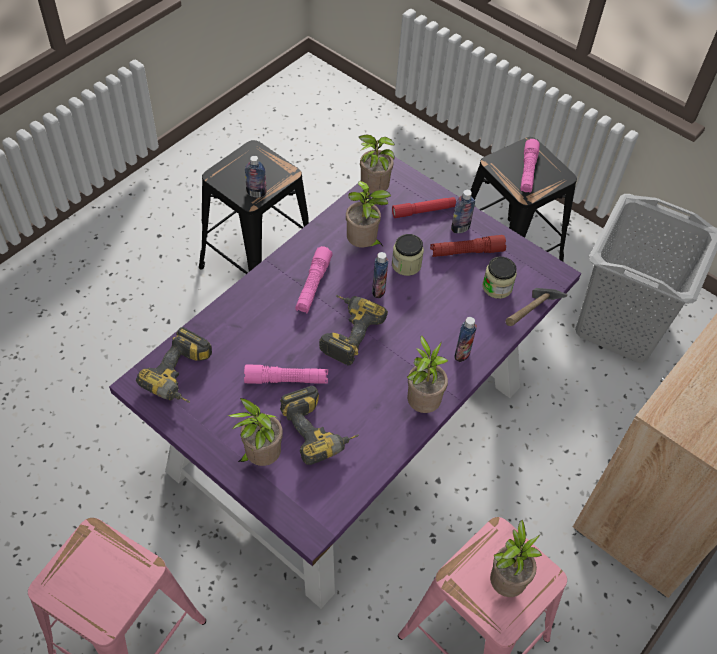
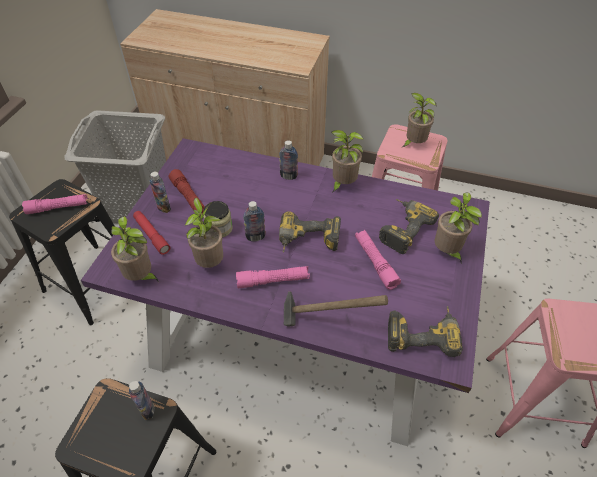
camera: 110 degrees left, 5 degrees down
jar [482,257,517,299] -> none
hammer [505,288,567,326] -> hammer moved to [284,292,388,327]

